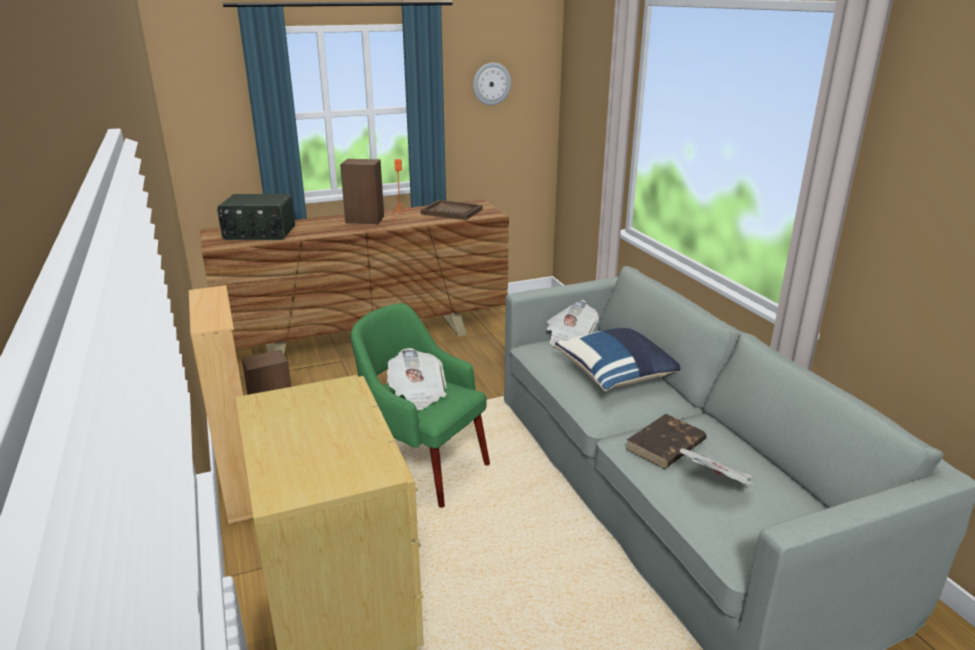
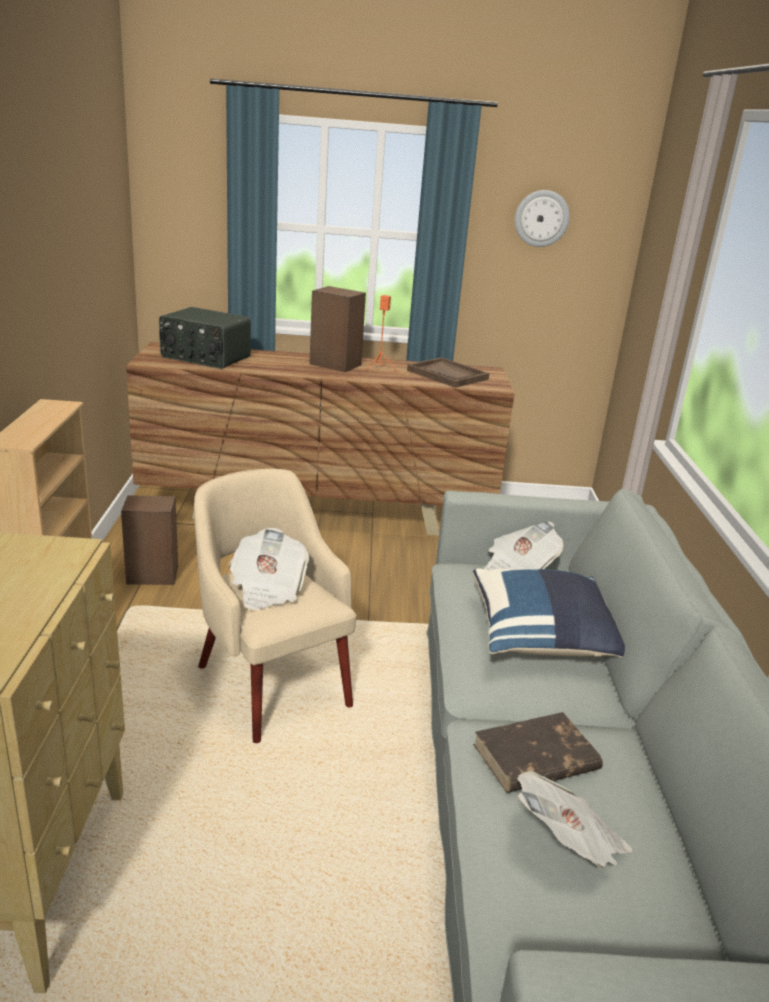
camera: 20 degrees right, 0 degrees up
green armchair [351,303,490,508] -> beige armchair [194,469,356,743]

